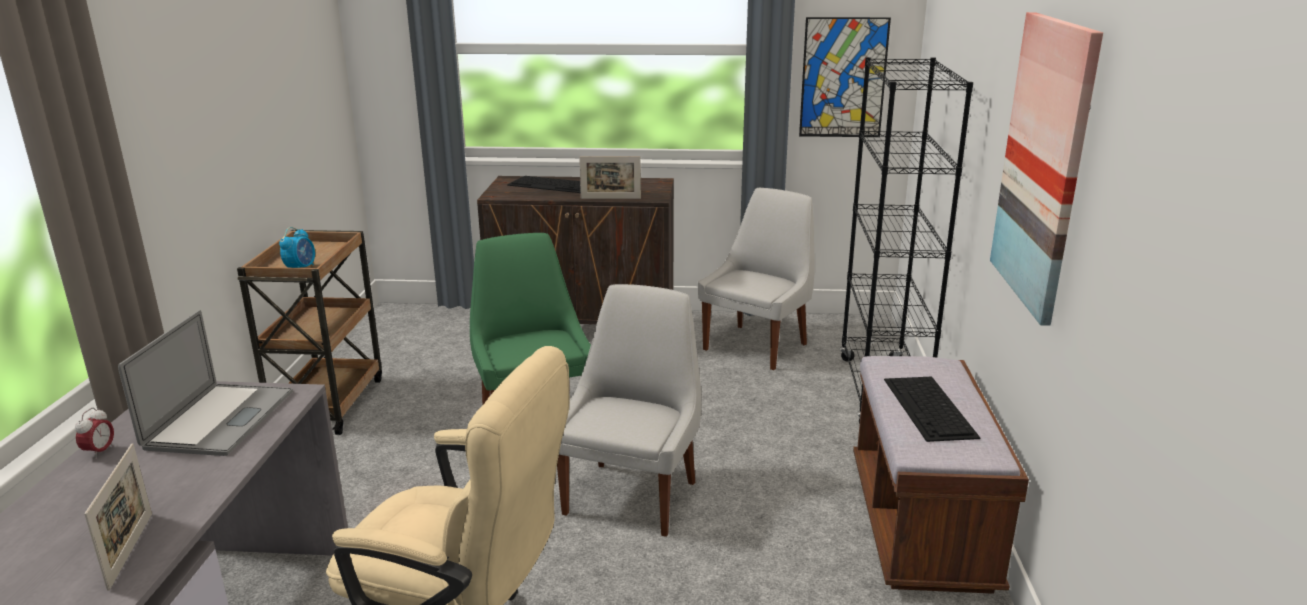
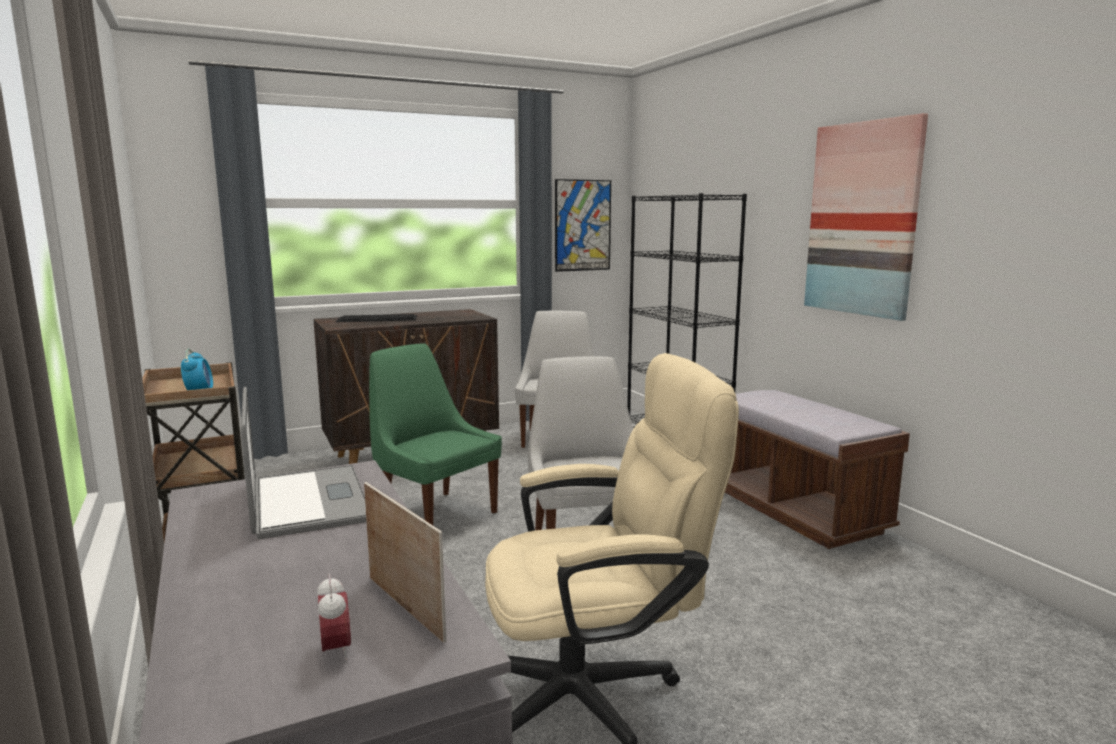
camera: 30 degrees left, 10 degrees down
alarm clock [75,407,114,459] -> alarm clock moved to [317,574,351,661]
picture frame [579,156,641,199] -> none
keyboard [884,377,980,442] -> none

